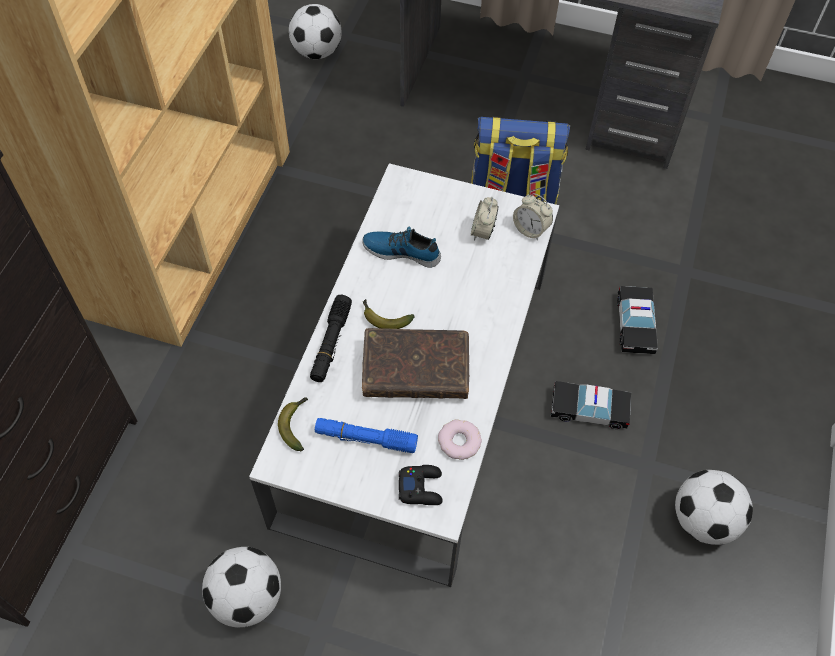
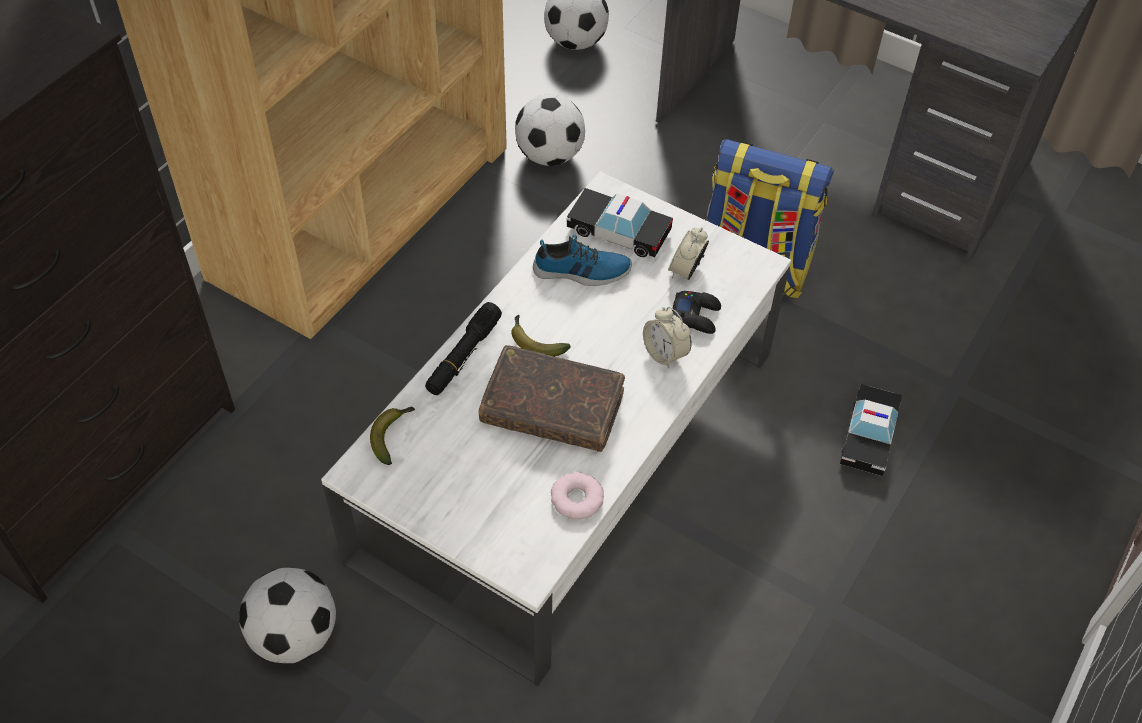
camera: 15 degrees right, 5 degrees down
blue flashlight [315,418,418,453] -> none
shoe [362,227,441,268] -> shoe turned 150 degrees clockwise [533,235,632,286]
black game controller [399,465,443,505] -> black game controller moved to [672,291,721,334]
alarm clock [513,193,553,240] -> alarm clock moved to [643,307,692,369]
toy car [551,381,631,429] -> toy car moved to [567,188,673,257]
football [675,470,753,545] -> football moved to [515,94,585,166]

